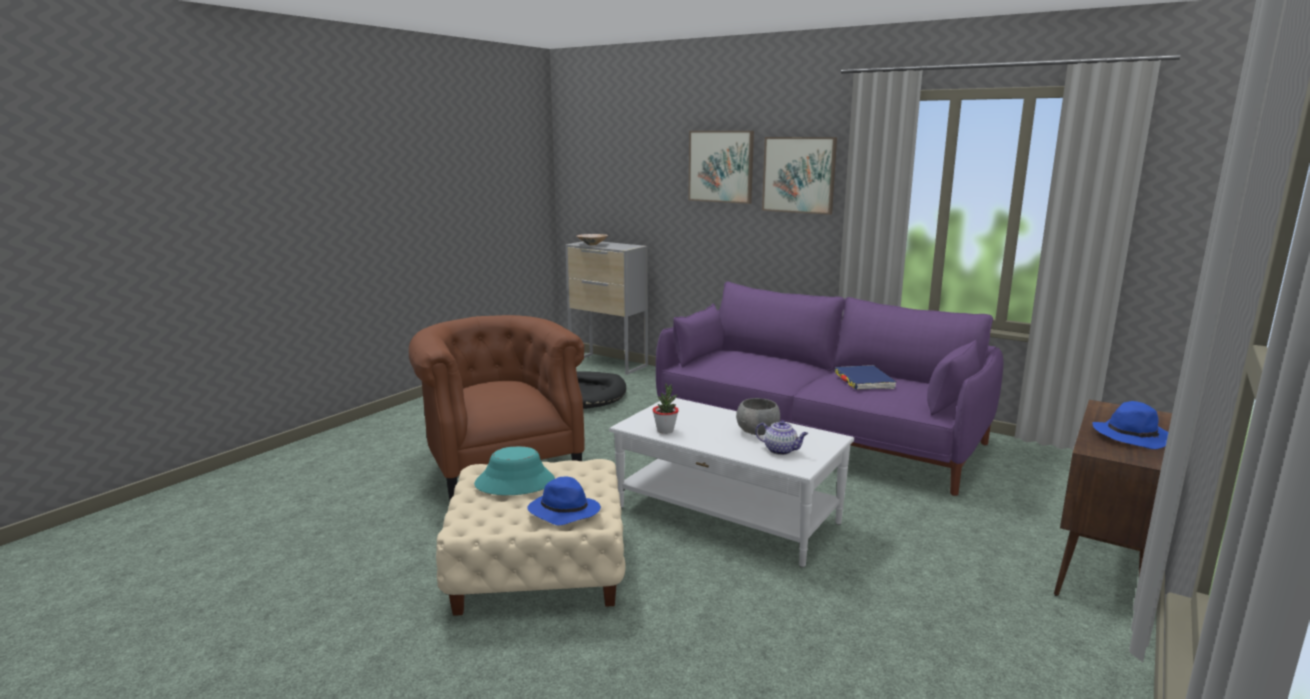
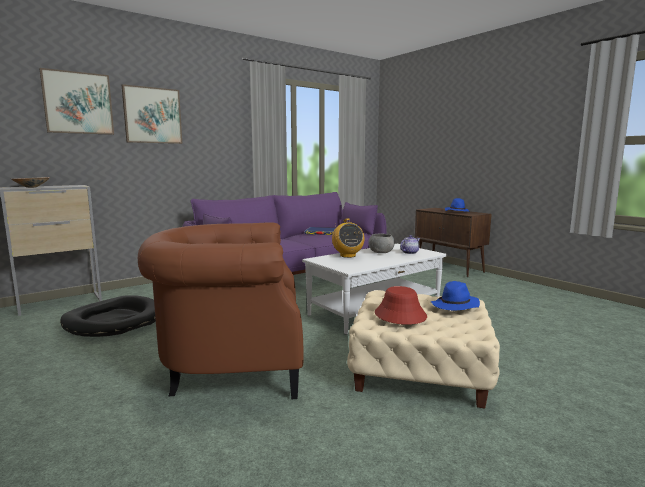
camera: 70 degrees left, 5 degrees down
turquoise hat [474,446,555,495] -> red hat [375,286,427,325]
potted plant [653,383,679,434] -> none
picture [762,137,837,215] -> picture moved to [39,68,114,135]
none -> radio [332,218,365,258]

